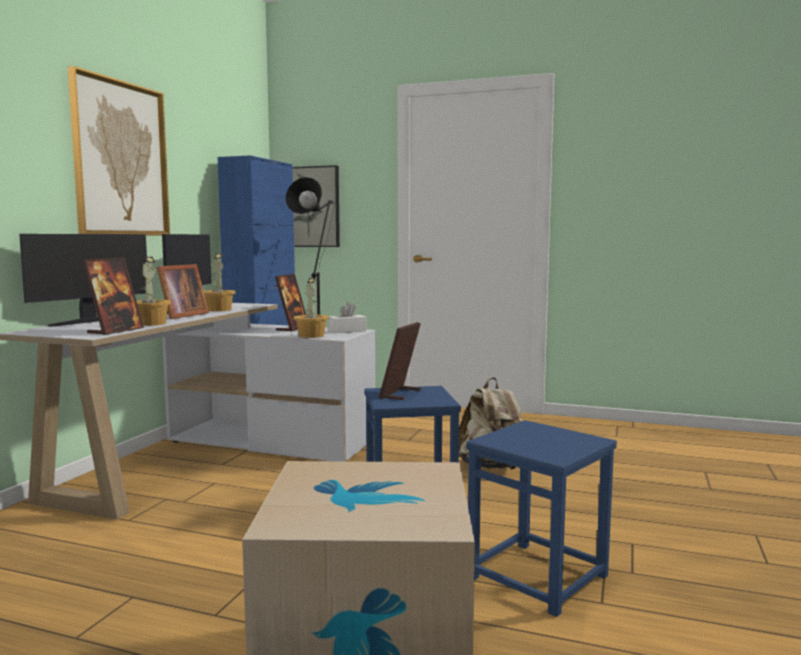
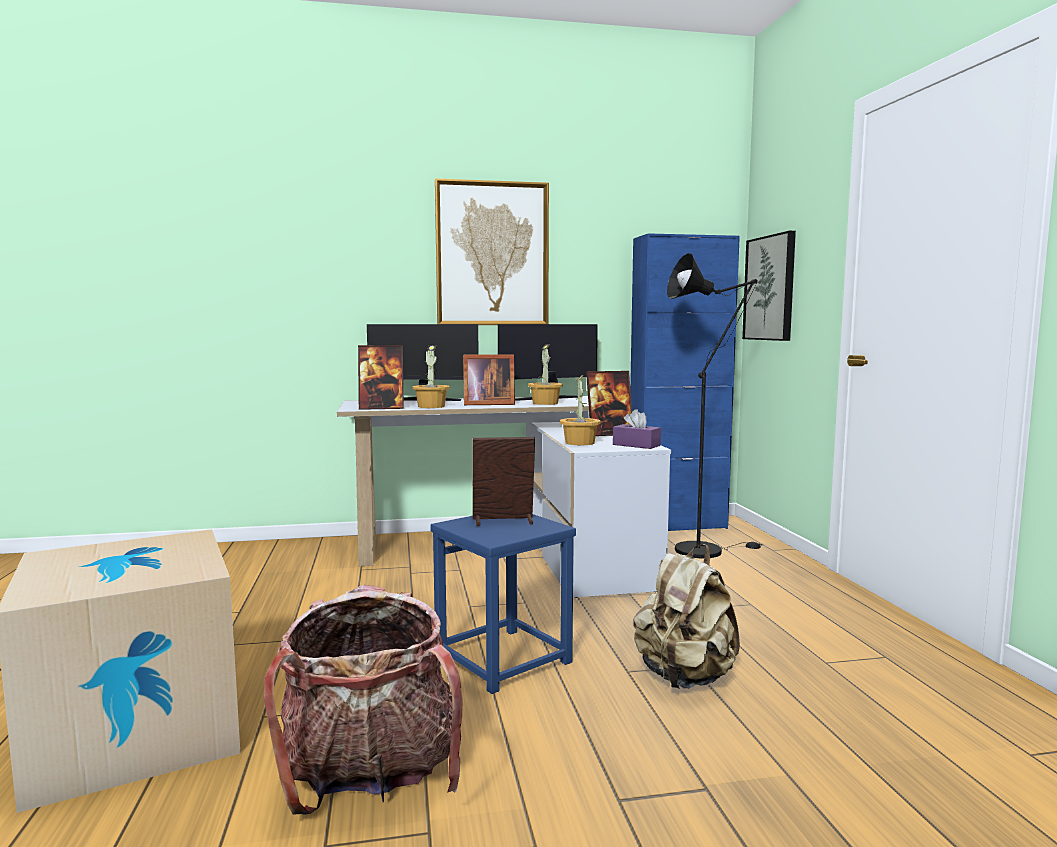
camera: 60 degrees right, 0 degrees up
white tissue box [329,302,366,333] -> purple tissue box [613,409,661,449]
blue stool [466,420,617,617] -> backpack [264,585,462,815]

